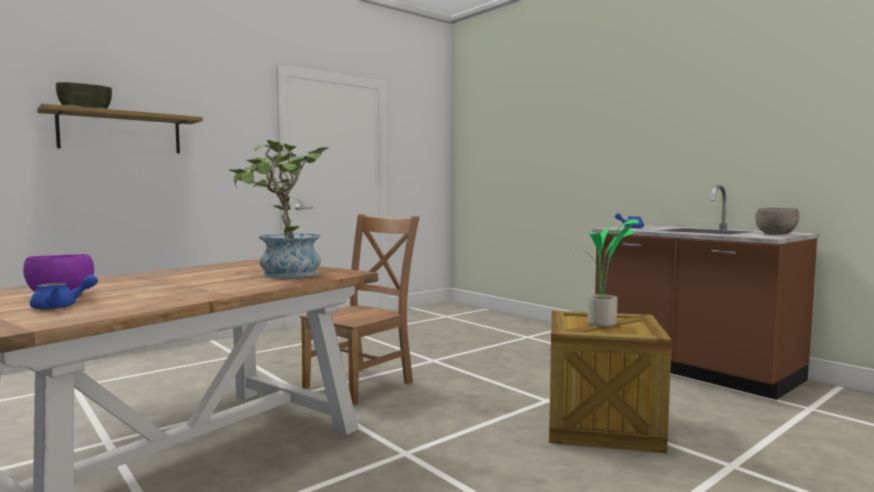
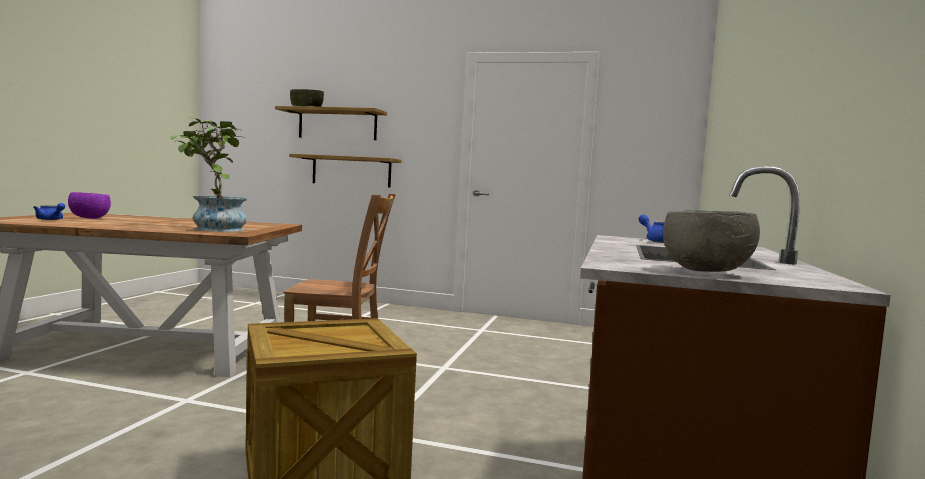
camera: 55 degrees right, 0 degrees up
potted plant [568,219,639,327] -> none
none -> shelf [289,154,401,188]

